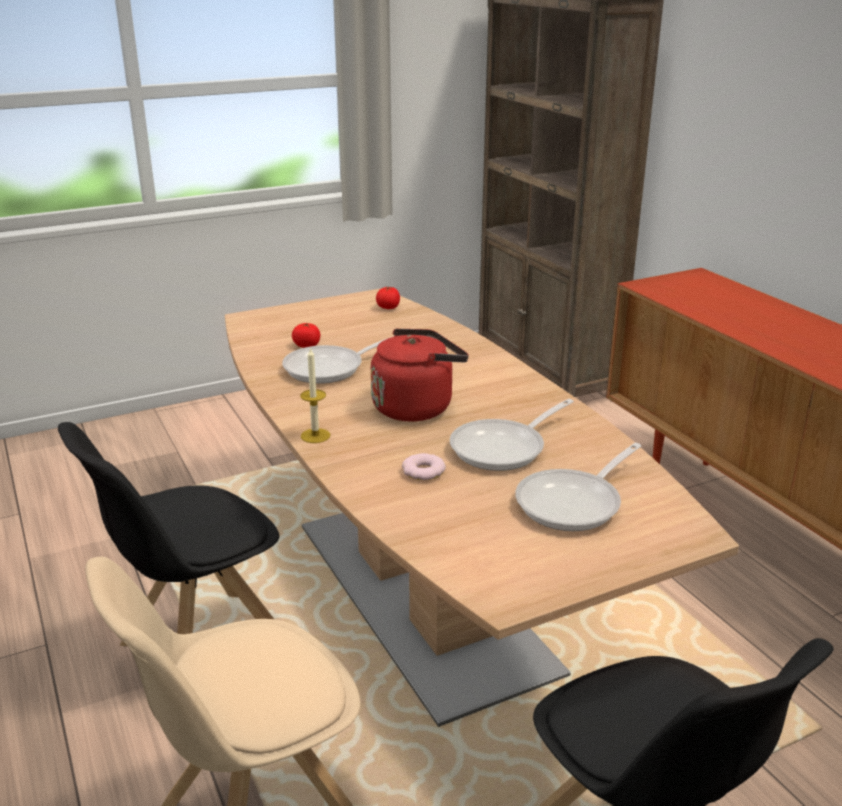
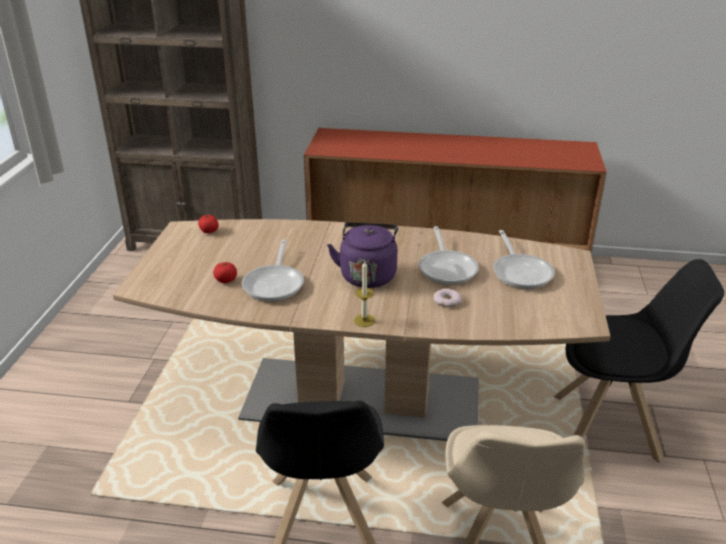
camera: 55 degrees left, 5 degrees up
red kettle [371,328,469,421] -> purple kettle [327,222,398,288]

